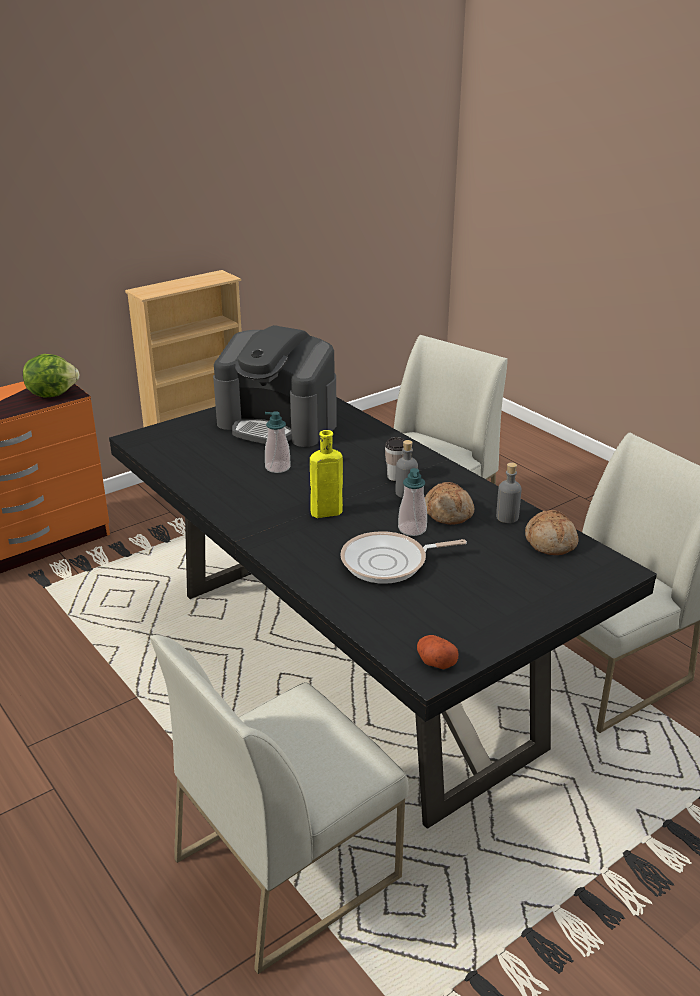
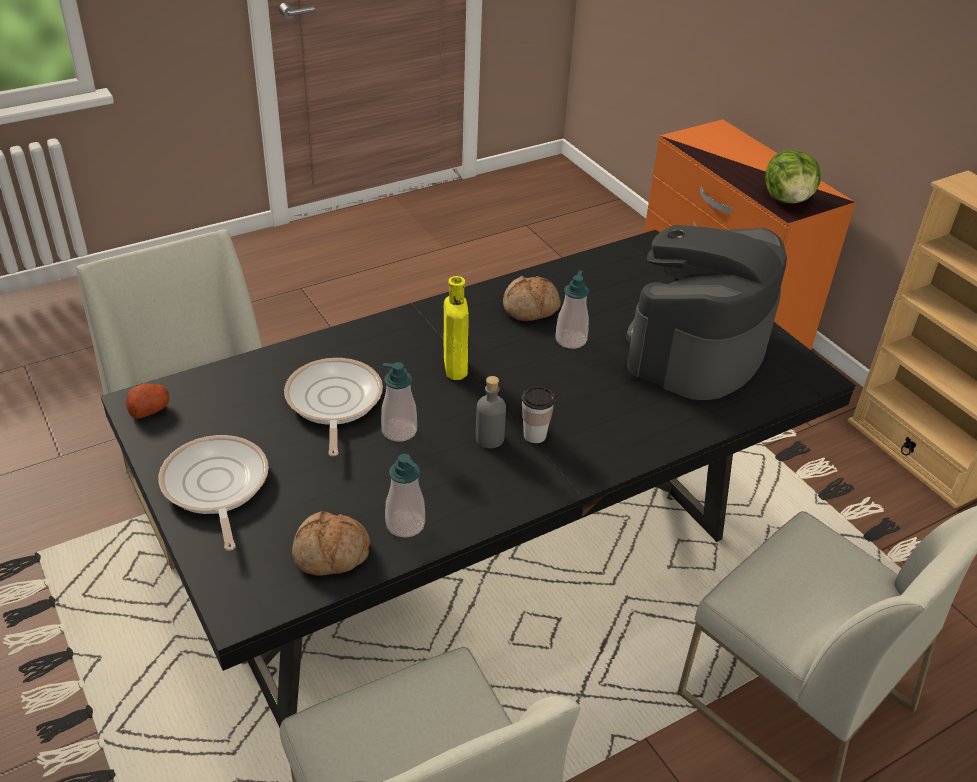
camera: 95 degrees right, 10 degrees up
bread [425,482,474,525] -> bread moved to [503,276,561,321]
grey bottle [496,463,522,523] -> soap dispenser [385,454,425,538]
none -> frying pan [158,435,269,551]

